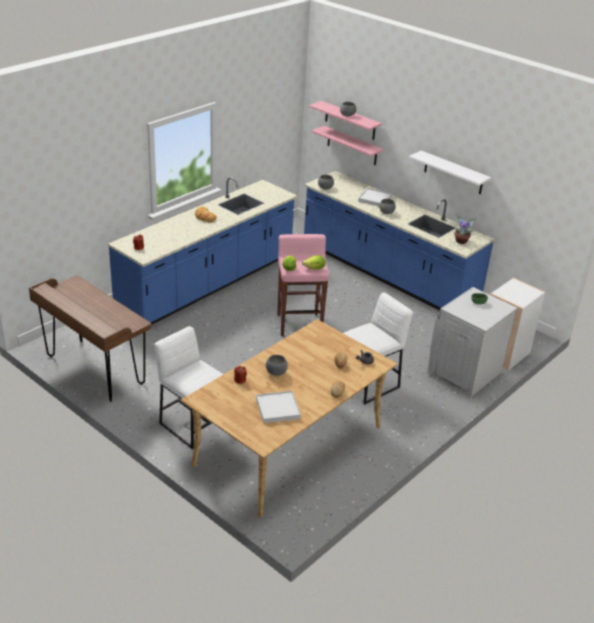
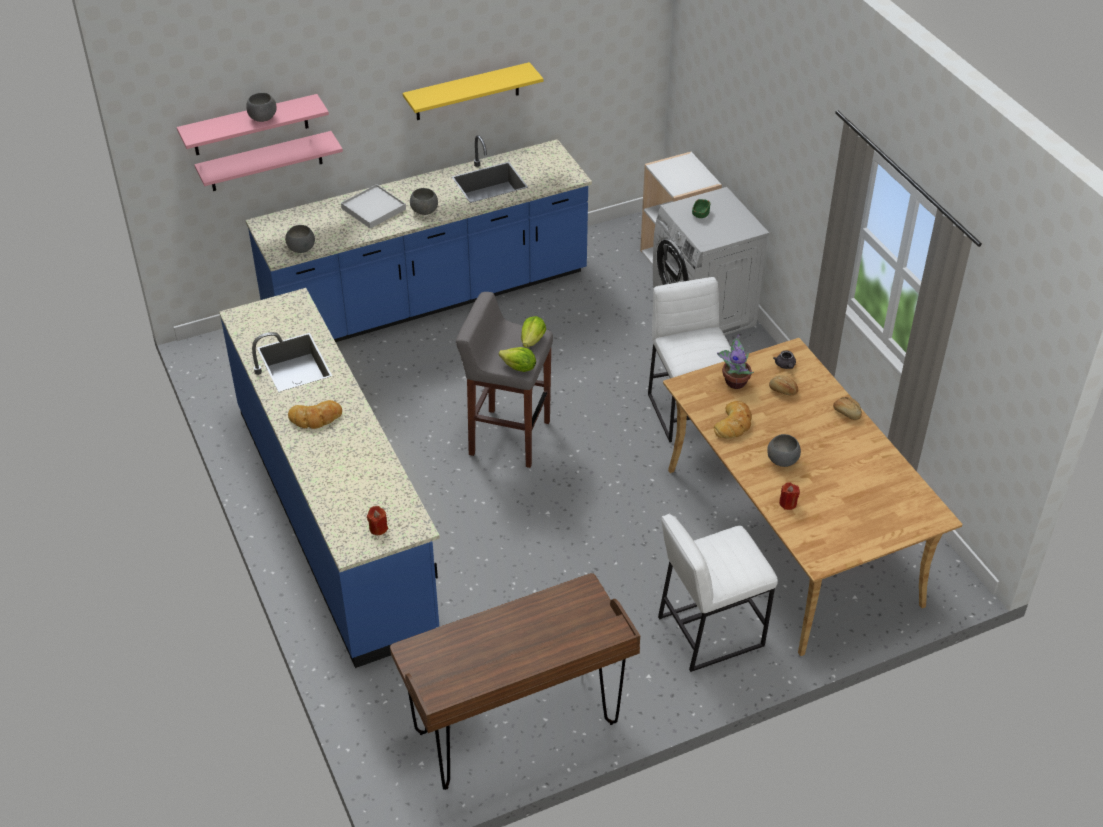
camera: 65 degrees left, 10 degrees up
white tray [256,391,301,423] -> none
pink stool [277,234,329,336] -> grey stool [456,292,553,468]
white shelf [409,151,491,194] -> yellow shelf [403,62,543,120]
potted plant [453,216,477,244] -> potted plant moved to [717,334,754,389]
none -> bread [714,401,752,438]

